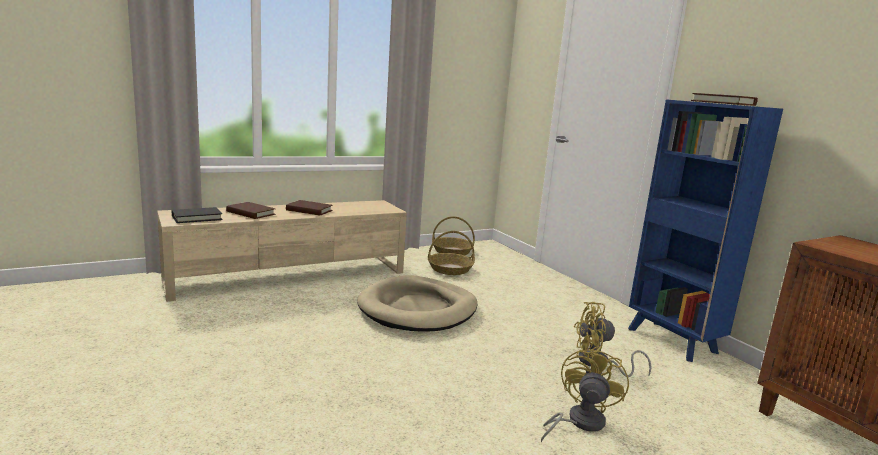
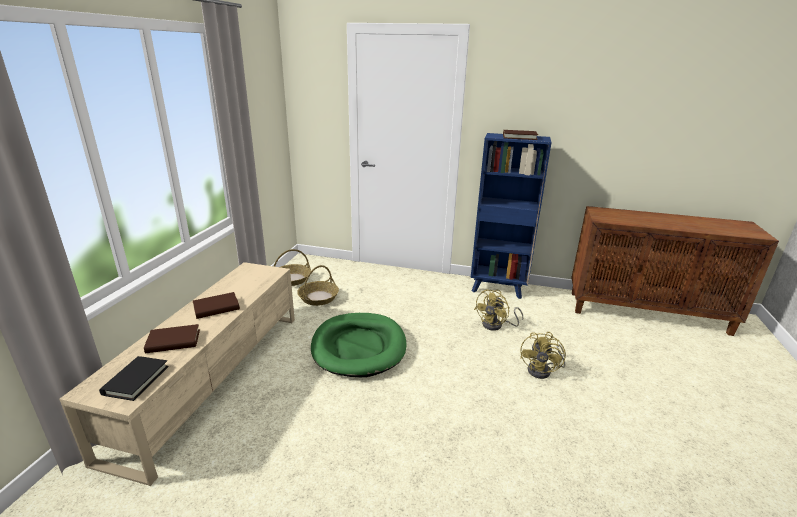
camera: 45 degrees left, 10 degrees up
beige dog bed [357,275,477,332] -> green dog bed [311,313,407,377]
yellow fan [541,346,629,442] -> yellow fan turned 135 degrees counterclockwise [520,332,566,379]

